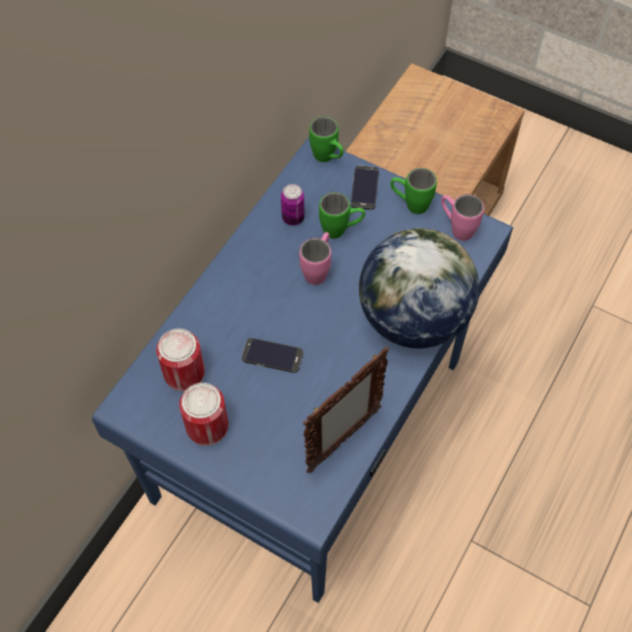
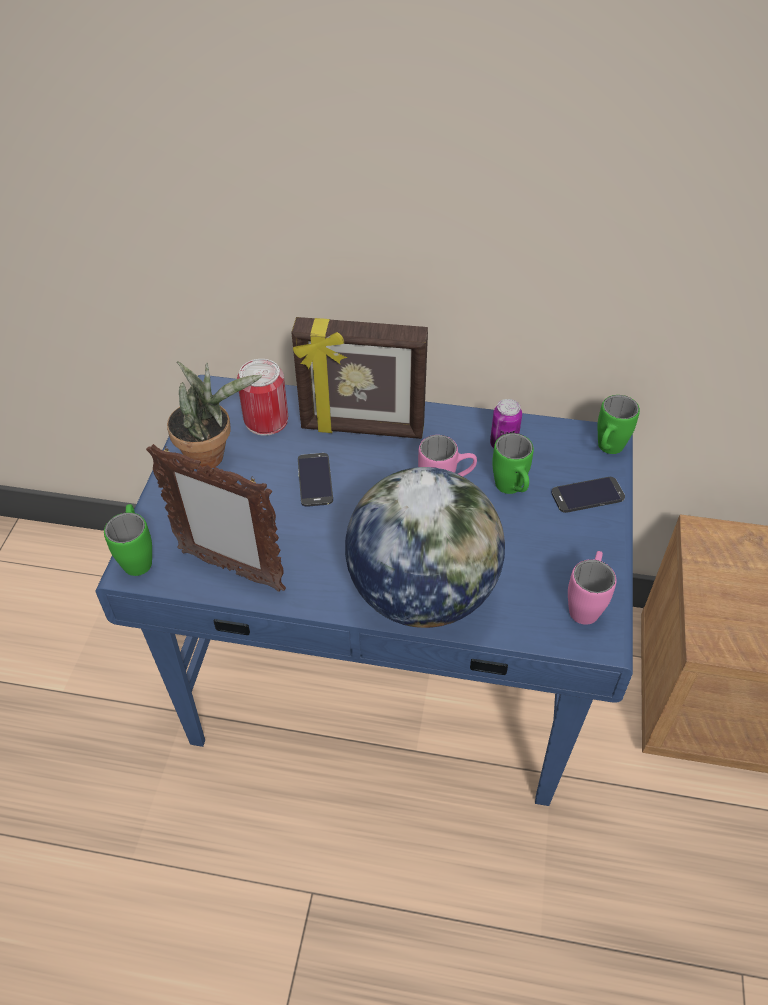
camera: 70 degrees right, 10 degrees down
can [179,383,228,446] -> potted plant [167,361,263,470]
green mug [390,168,437,214] -> green mug moved to [104,504,152,576]
none -> picture frame [291,317,428,439]

